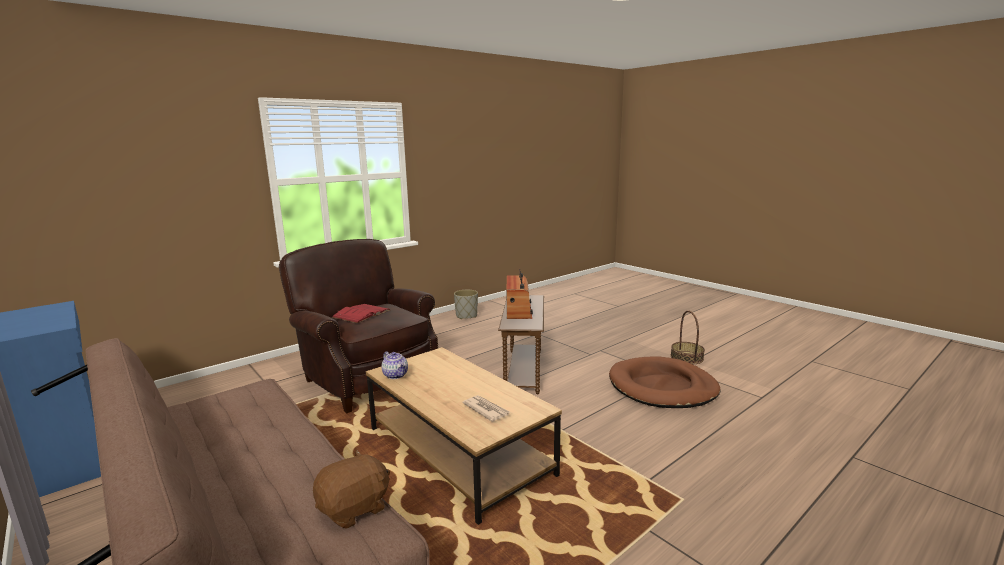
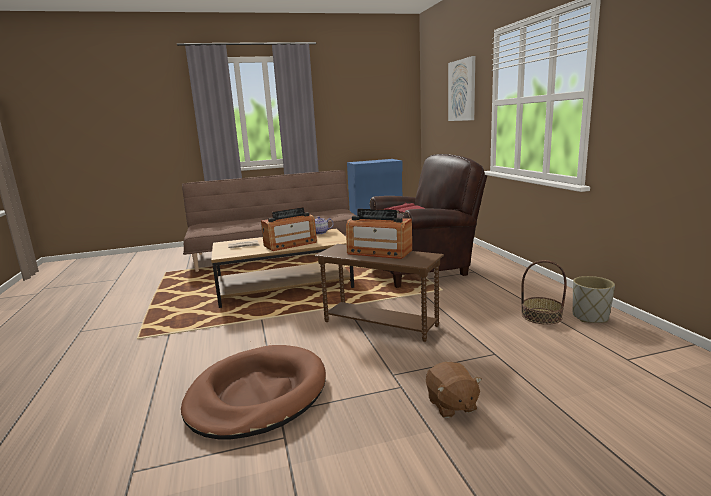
camera: 115 degrees right, 0 degrees up
brown plush toy [313,450,390,529] -> brown plush toy moved to [426,362,482,418]
basket [671,311,705,364] -> basket moved to [521,260,567,325]
none -> radio [261,207,317,251]
none -> picture [448,56,475,121]

